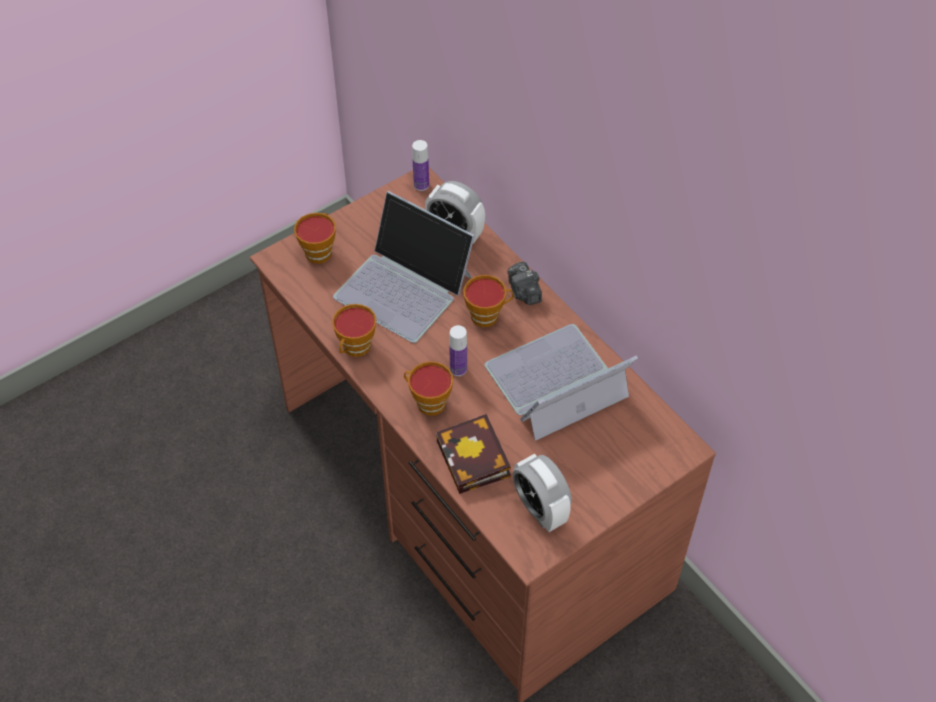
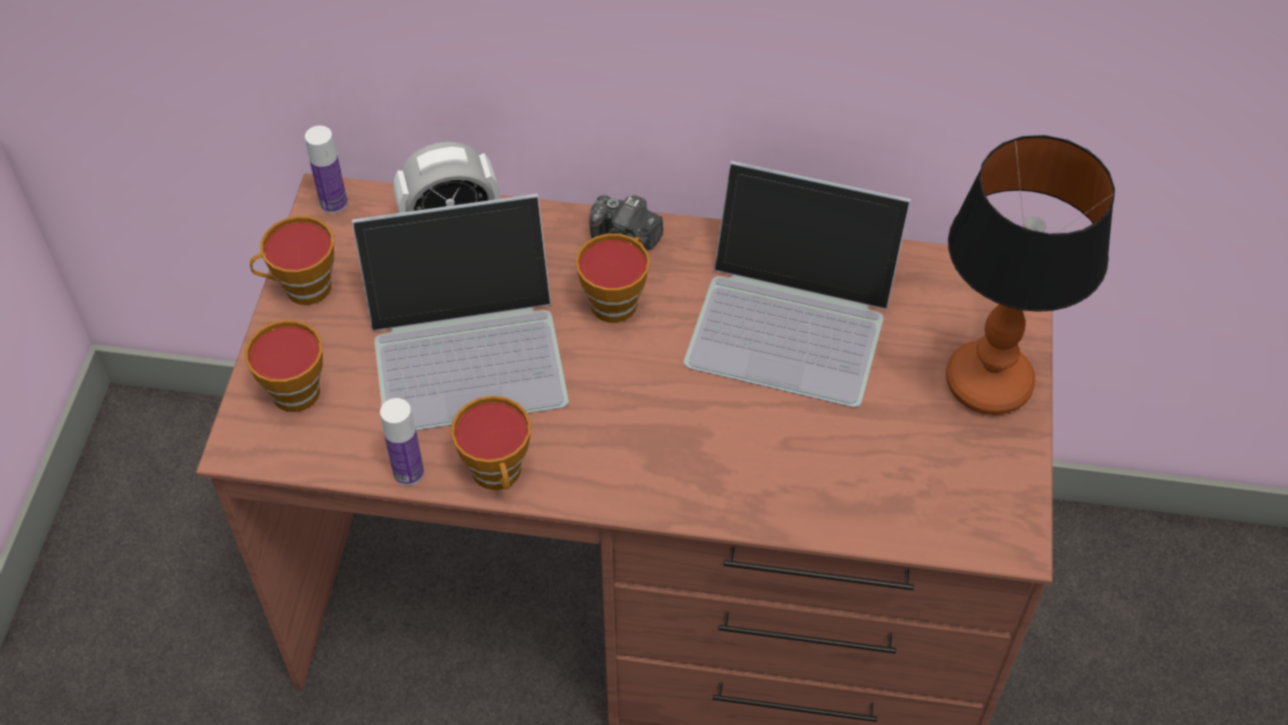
camera: 45 degrees left, 0 degrees up
cup [404,361,453,416] -> cup moved to [250,216,334,305]
book [436,414,511,494] -> none
bottle [449,325,467,376] -> bottle moved to [380,398,424,486]
laptop [484,324,638,441] -> laptop turned 90 degrees counterclockwise [684,161,911,407]
alarm clock [513,454,572,532] -> none
none -> table lamp [946,135,1115,415]

